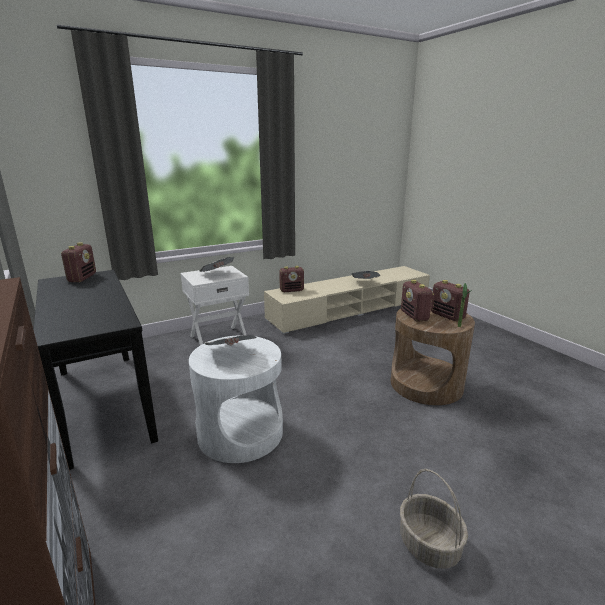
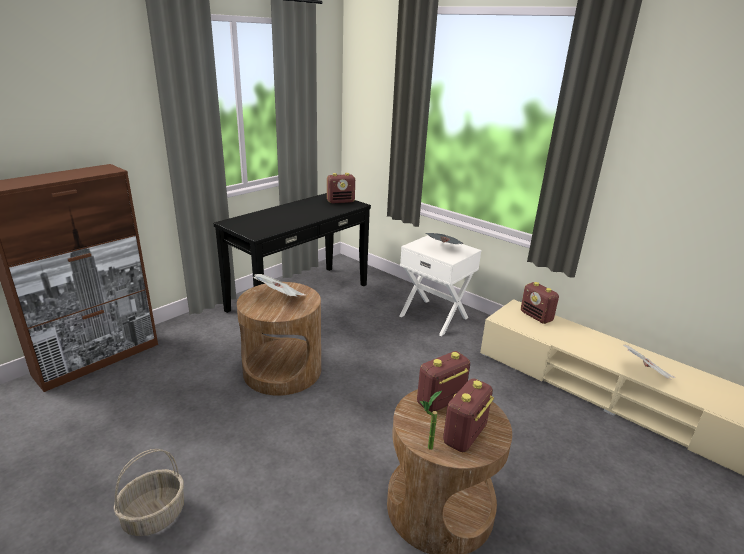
camera: 70 degrees right, 5 degrees up
white side table [189,335,283,463] -> brown side table [237,282,321,396]

